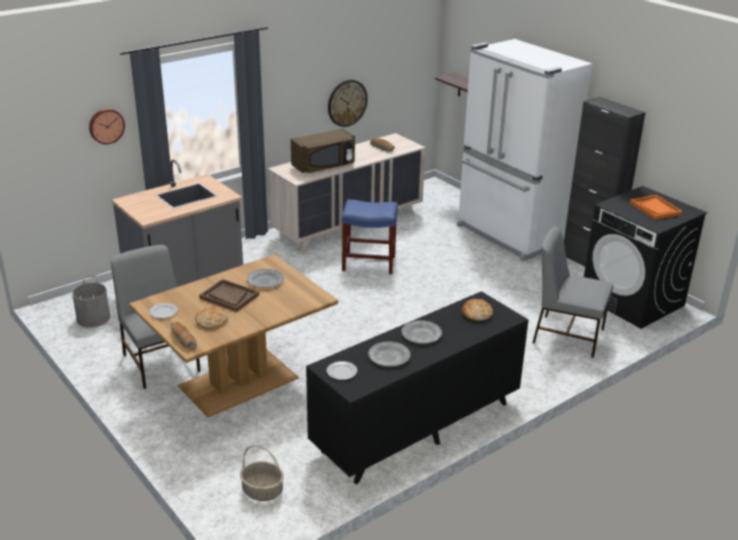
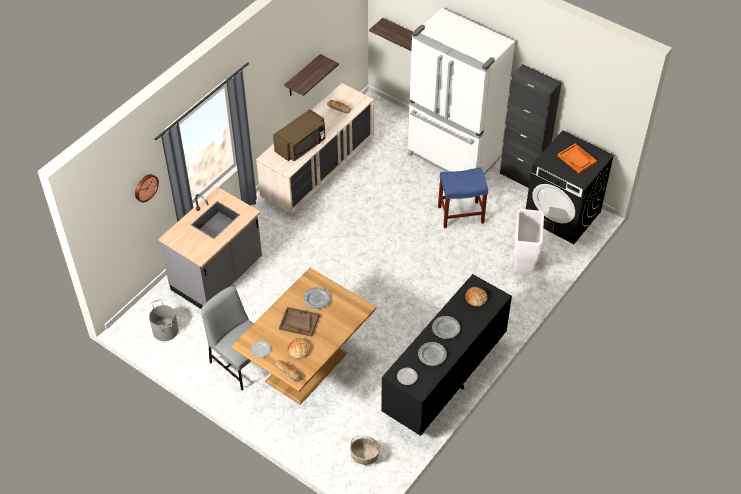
camera: 15 degrees left, 20 degrees up
wall clock [328,80,368,127] -> shelf [284,54,339,96]
blue stool [342,199,398,274] -> blue stool moved to [438,167,488,228]
grey chair [532,226,613,358] -> white trash can [514,209,544,272]

